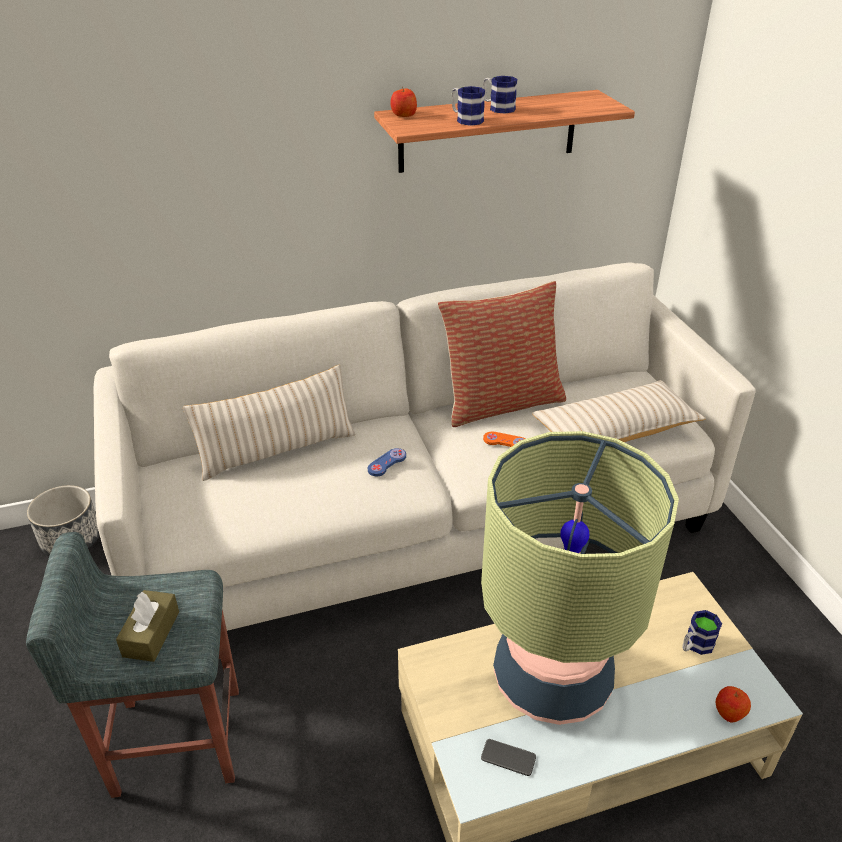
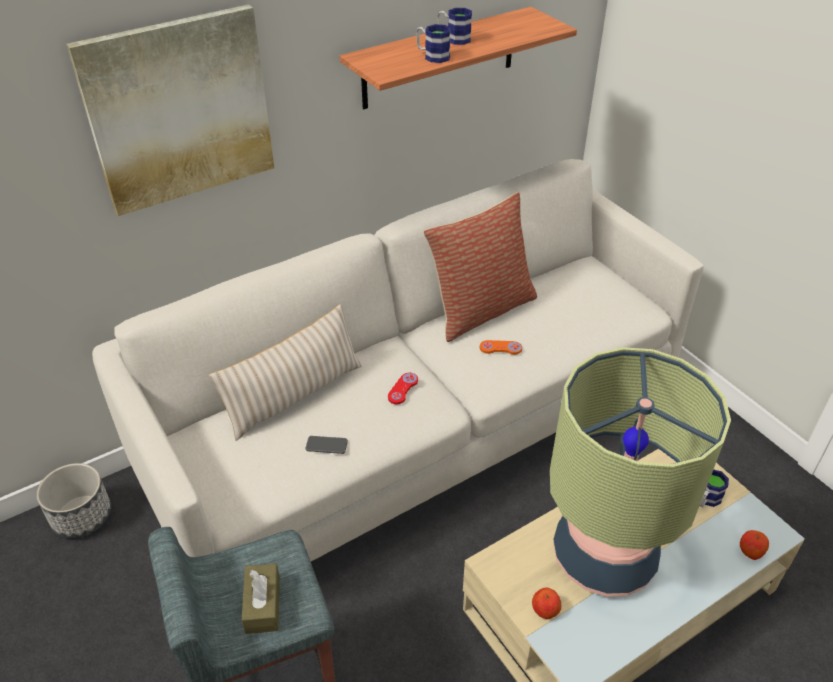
camera: 15 degrees left, 5 degrees up
blue game controller [368,448,406,476] -> red game controller [388,373,418,404]
apple [390,87,417,117] -> apple moved to [532,588,561,619]
phone [481,739,536,776] -> phone moved to [306,436,348,454]
beige pillow [532,380,706,442] -> none
none -> picture [66,4,274,216]

